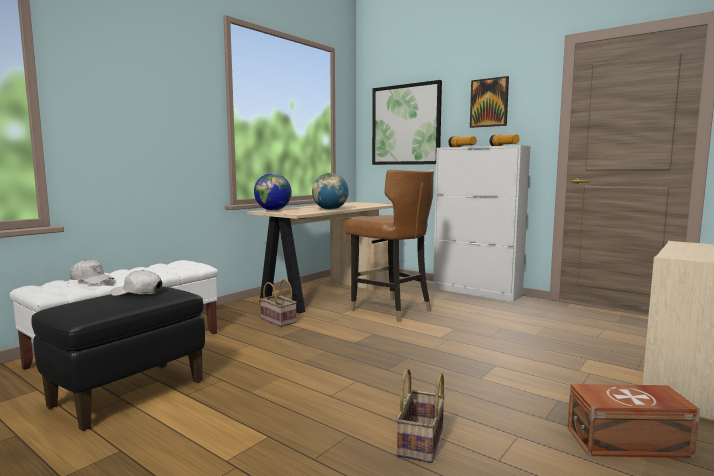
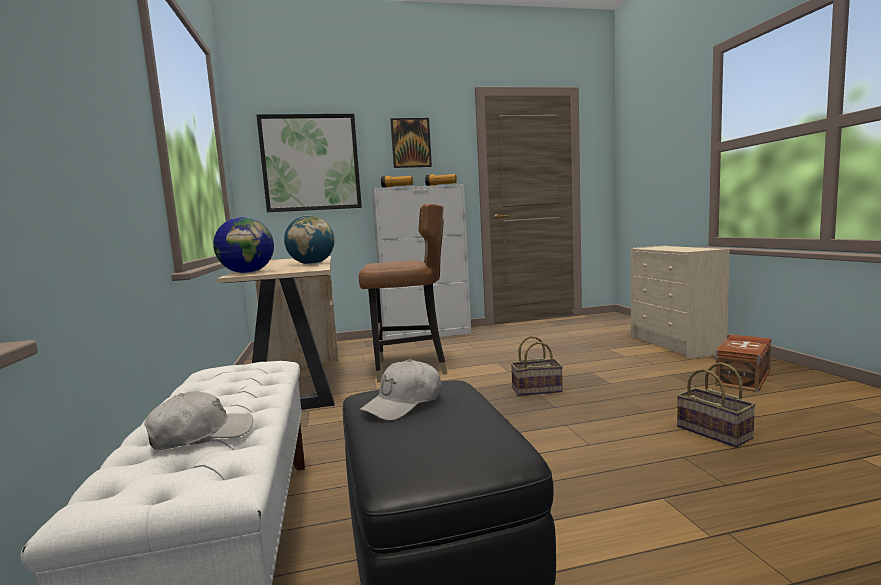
camera: 50 degrees left, 0 degrees up
basket [260,279,297,327] -> basket moved to [511,336,563,396]

